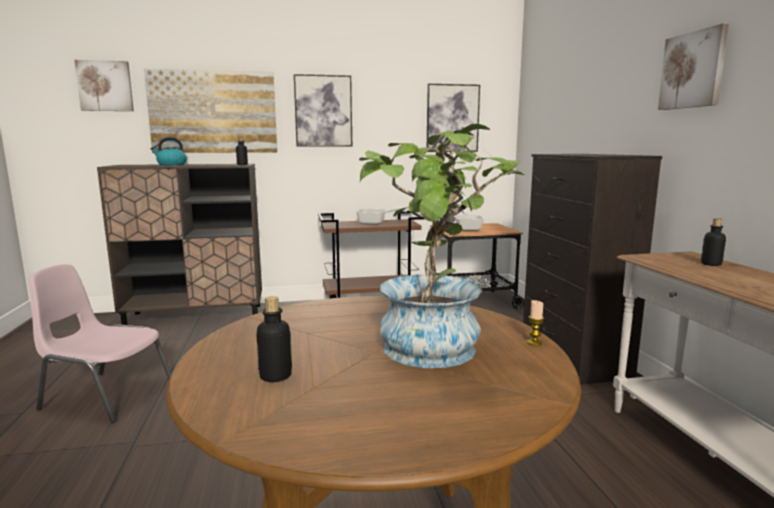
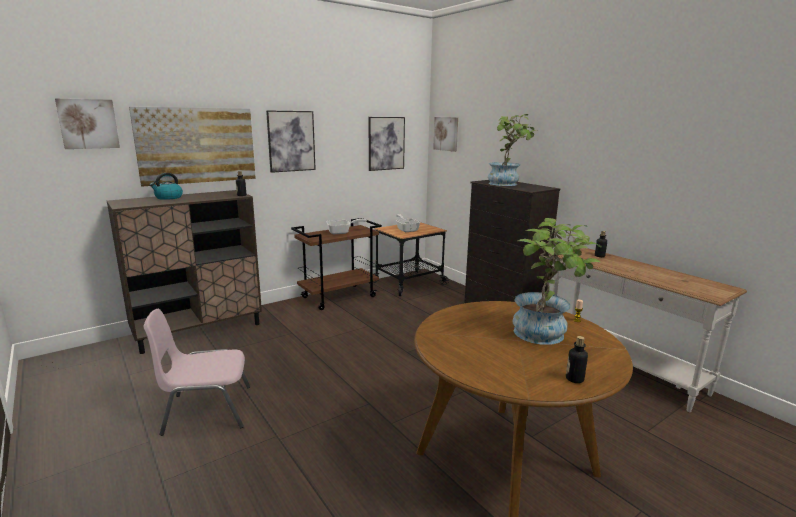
camera: 25 degrees left, 5 degrees up
bottle [256,296,292,382] -> bottle moved to [566,336,588,383]
picture [658,23,729,110] -> picture moved to [433,117,458,152]
none -> potted plant [488,114,539,186]

